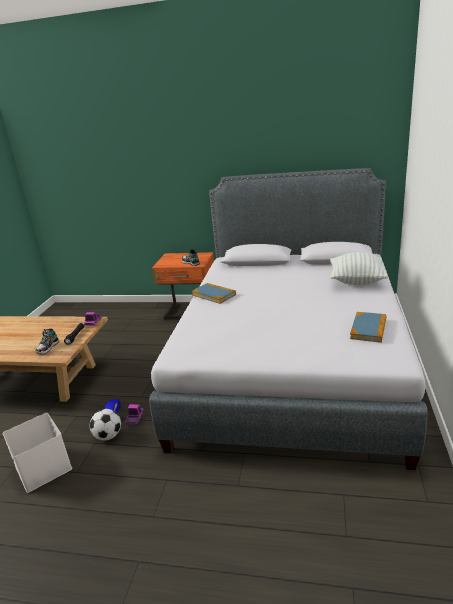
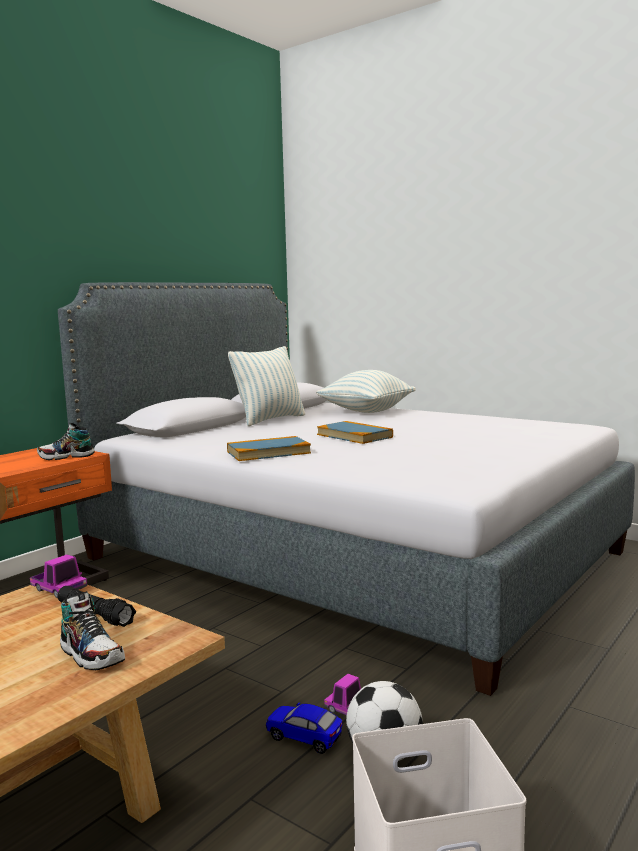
camera: 65 degrees left, 15 degrees down
book [350,312,386,343] -> book moved to [317,421,393,444]
none -> pillow [228,346,305,426]

